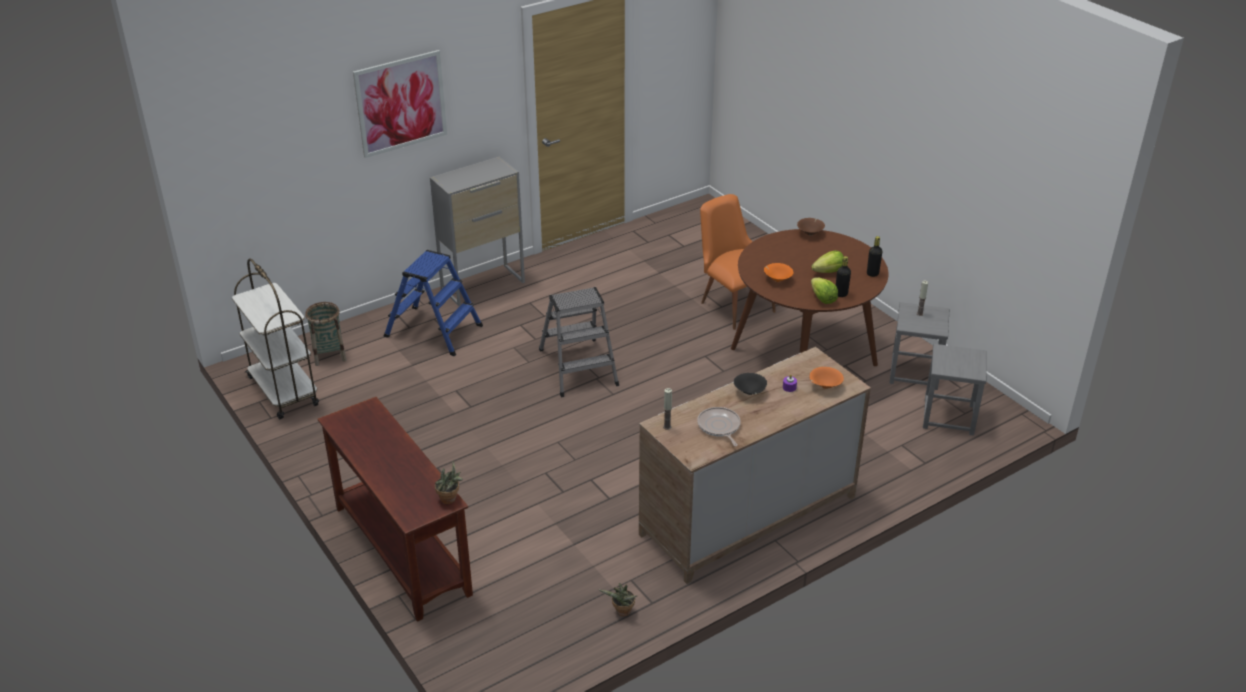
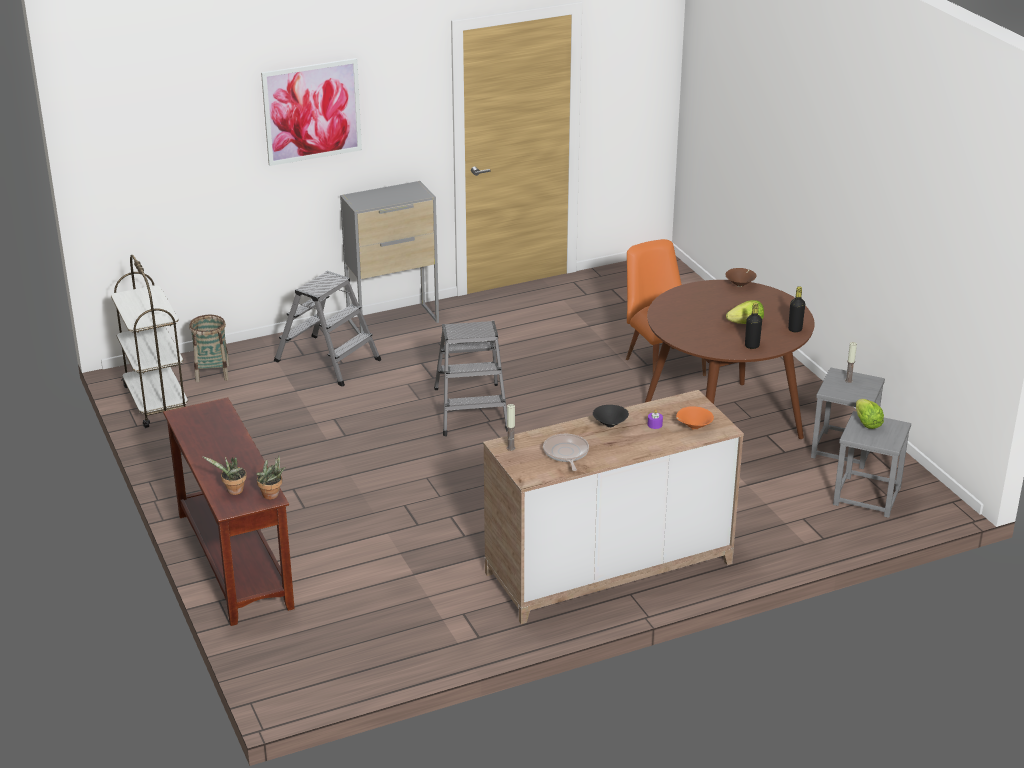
camera: 10 degrees right, 5 degrees down
blue step ladder [384,250,483,356] -> grey step ladder [274,271,381,386]
potted plant [599,583,637,617] -> potted plant moved to [202,456,246,495]
orange bowl [764,263,794,282] -> none
lettuce [811,277,838,304] -> lettuce moved to [856,399,884,429]

